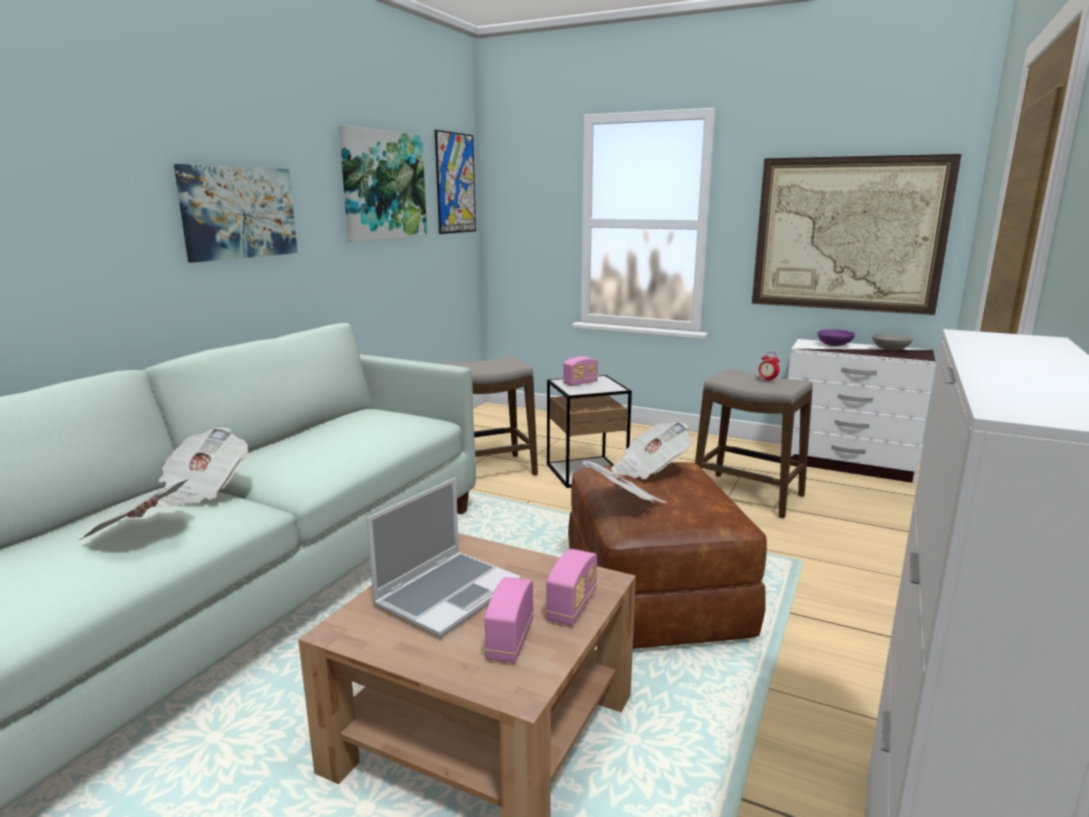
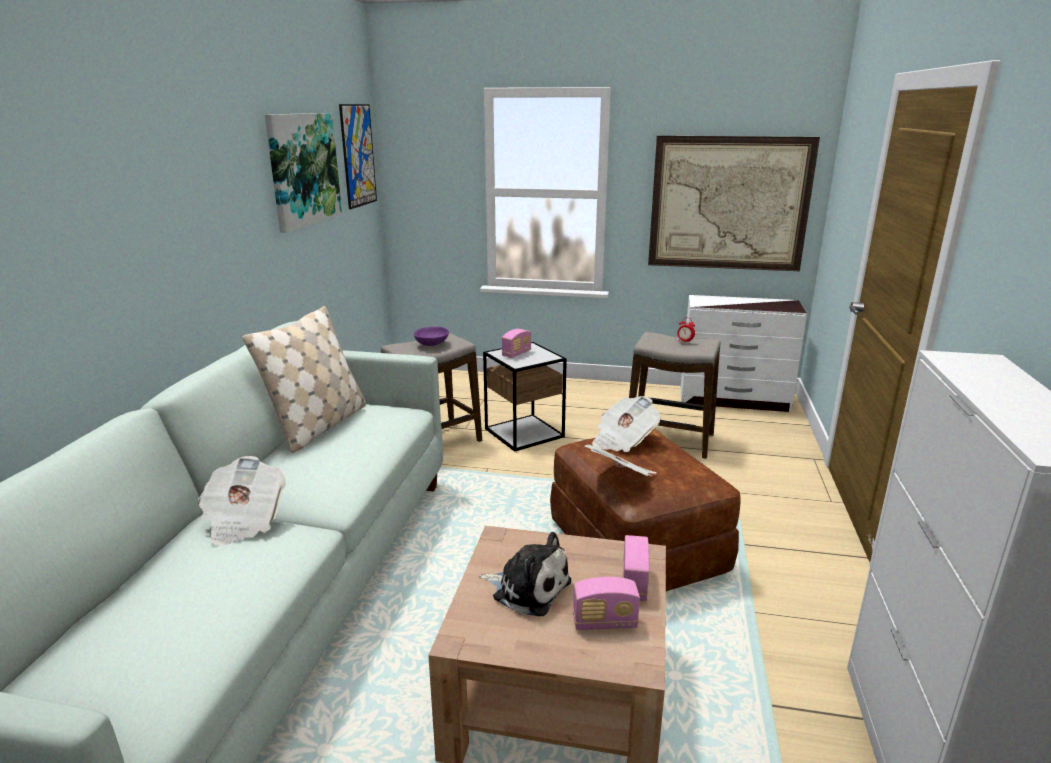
camera: 15 degrees left, 5 degrees up
newspaper [79,479,189,540] -> none
picture [174,164,298,263] -> none
laptop [367,478,521,638] -> plush toy [479,532,571,616]
radio [485,577,534,663] -> radio turned 90 degrees counterclockwise [573,577,640,630]
purple bowl [818,329,855,346] -> purple bowl moved to [414,327,449,346]
grey bowl [872,334,913,351] -> none
none -> beige pillow [242,306,366,453]

